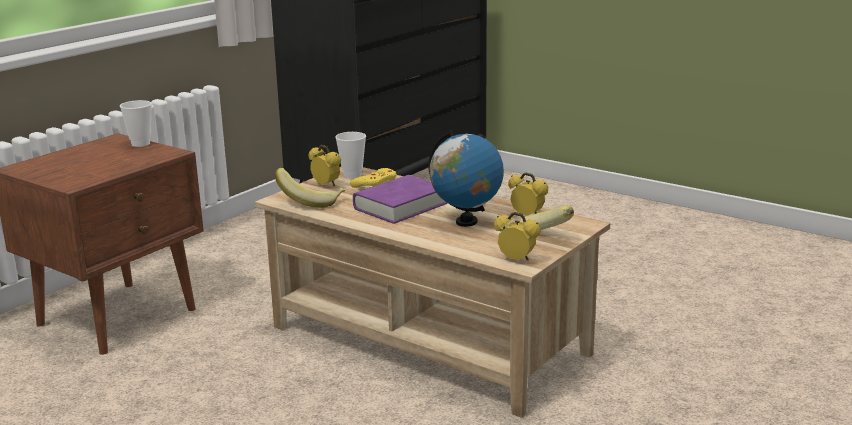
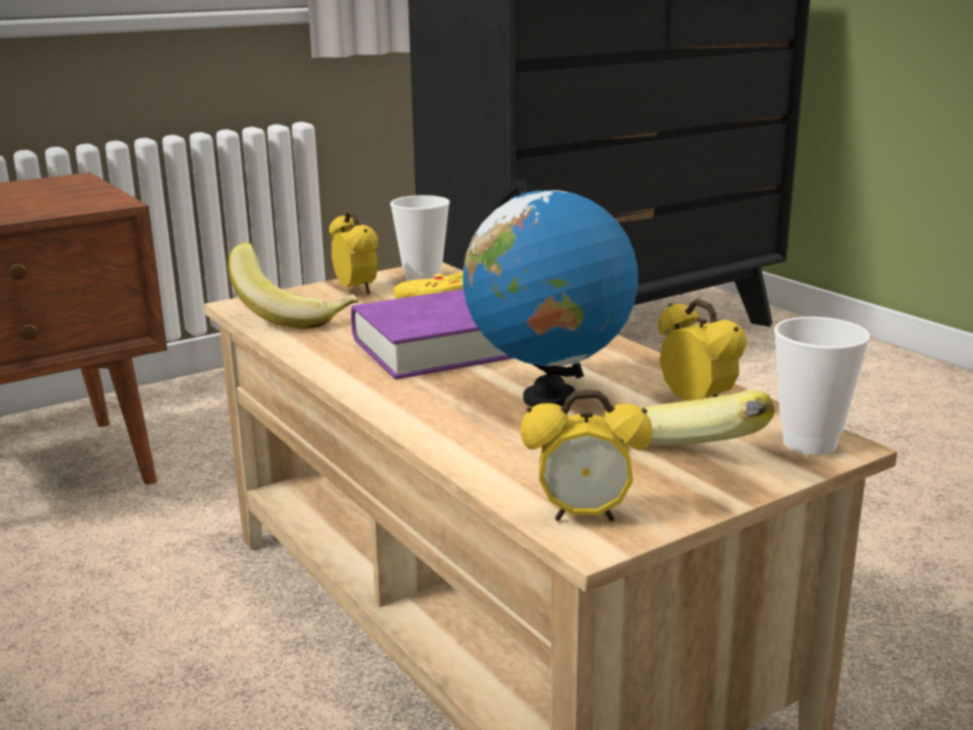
camera: 20 degrees right, 0 degrees up
cup [120,100,152,147] -> cup moved to [774,317,870,455]
alarm clock [494,212,541,261] -> alarm clock turned 135 degrees clockwise [521,390,653,522]

